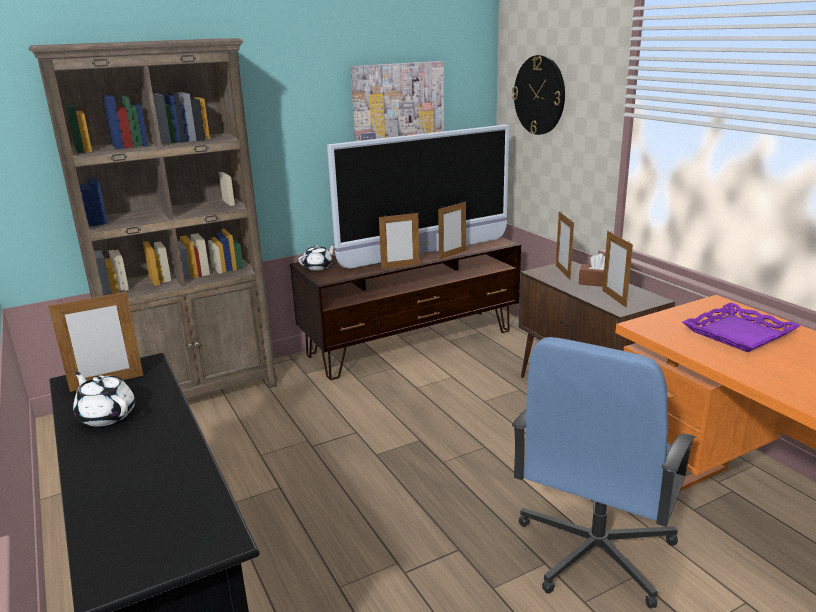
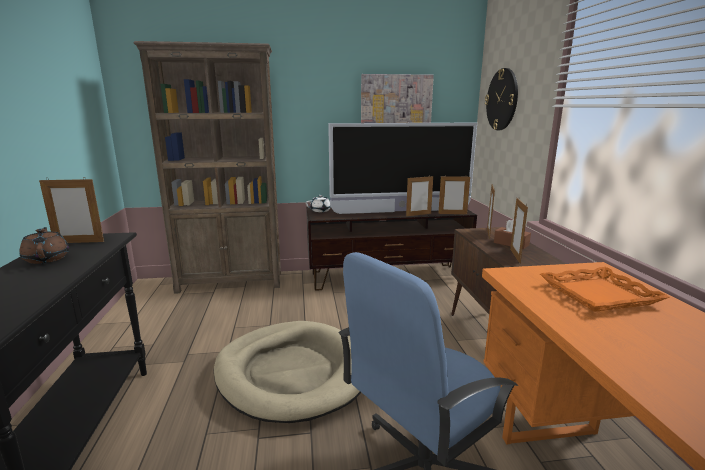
camera: 20 degrees right, 5 degrees down
white teapot [73,372,135,427] -> brown teapot [19,227,69,264]
picture frame [379,213,420,269] -> picture frame moved to [438,175,470,214]
purple tray [682,303,800,352] -> orange tray [540,267,670,312]
none -> beige dog bed [214,321,361,423]

